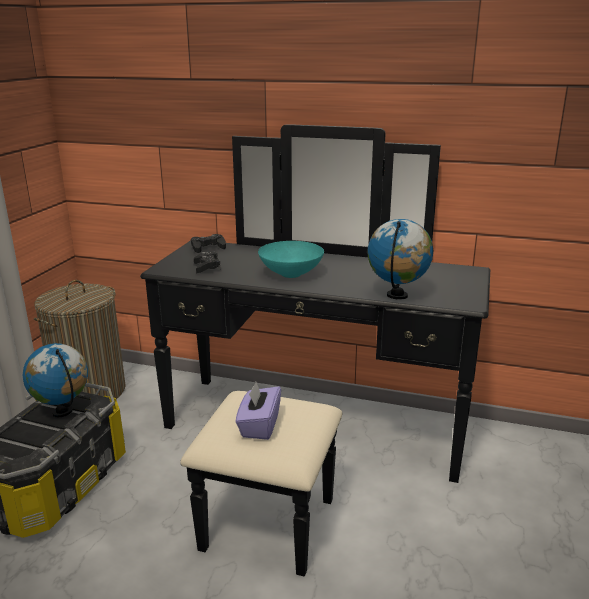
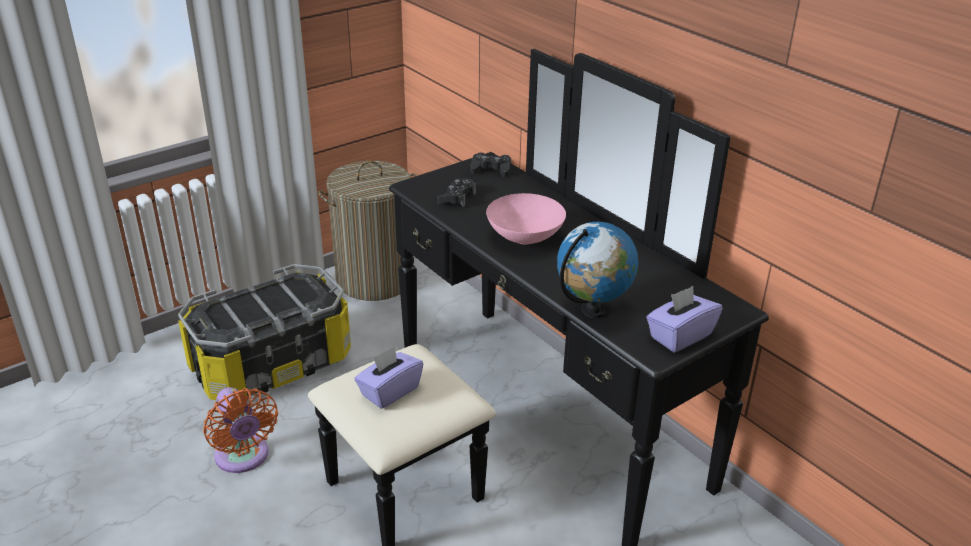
camera: 35 degrees right, 10 degrees up
globe [23,343,88,417] -> none
turquoise bowl [258,241,324,278] -> pink bowl [486,193,566,245]
none -> orange fan [203,387,278,473]
none -> purple tissue box [646,286,723,352]

